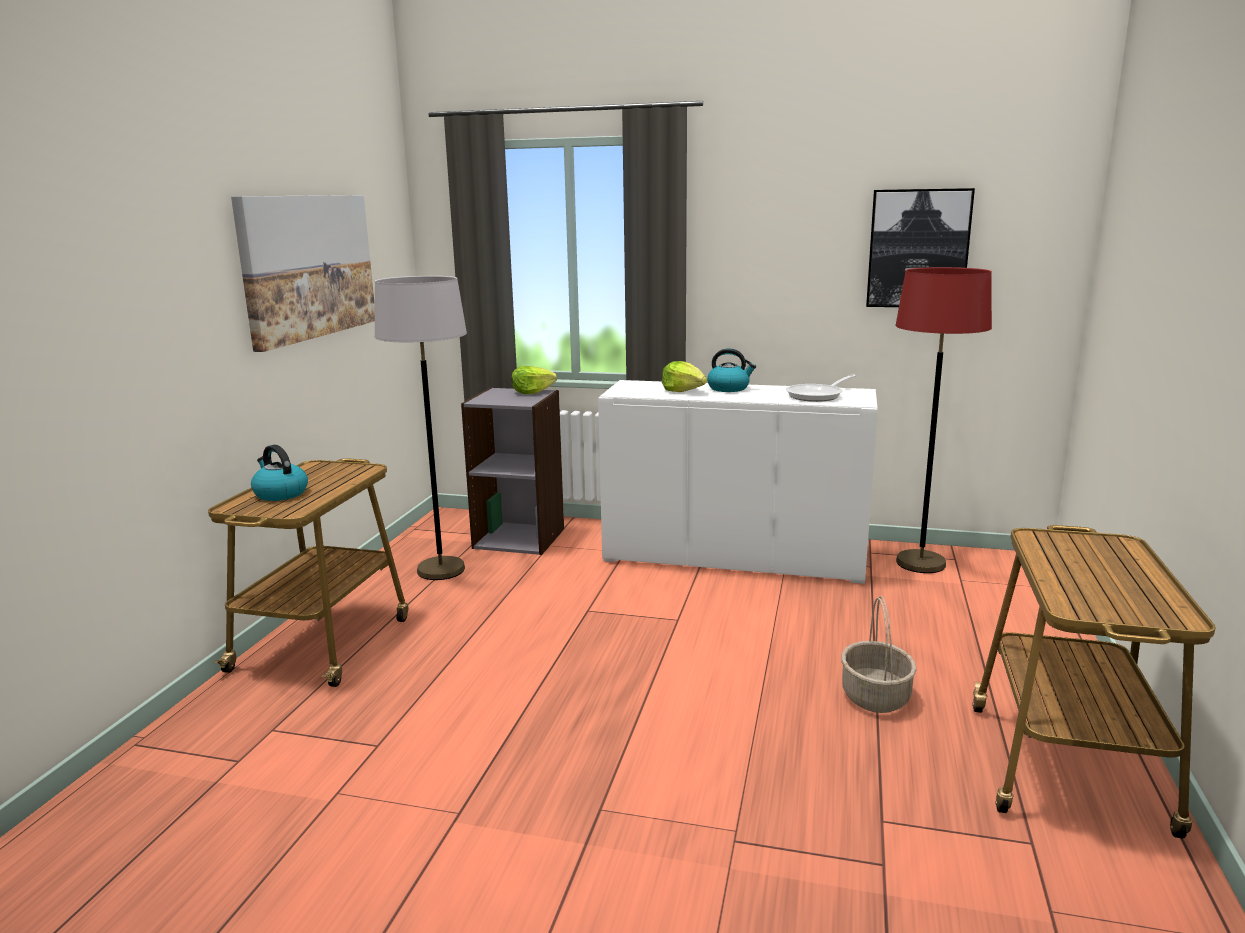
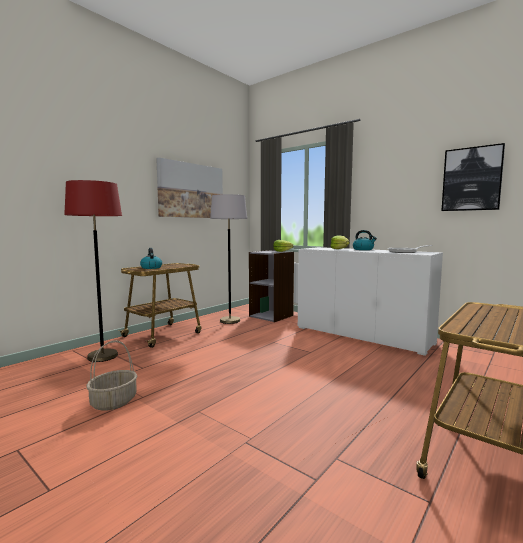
camera: 25 degrees right, 10 degrees down
basket [841,596,917,713] -> basket moved to [86,340,137,411]
red floor lamp [895,267,992,573] -> red floor lamp moved to [64,180,122,362]

